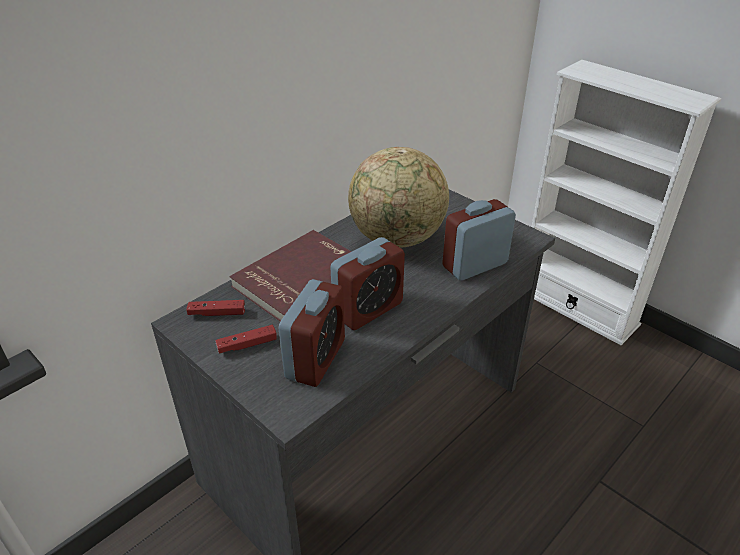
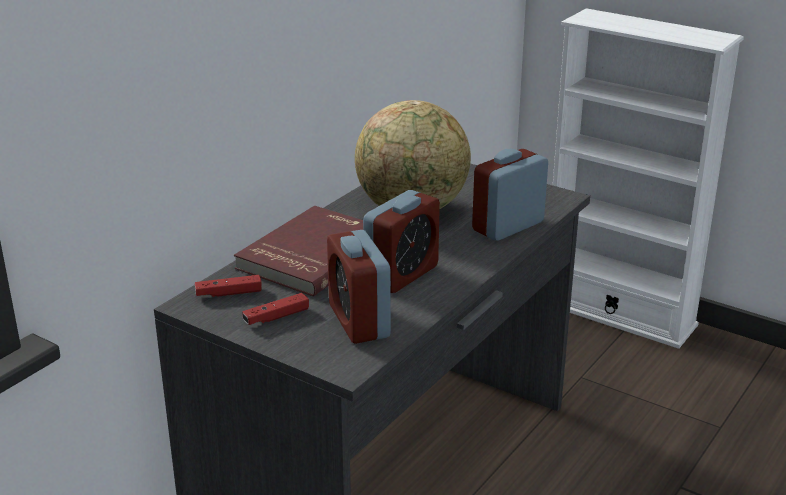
camera: 10 degrees left, 10 degrees down
alarm clock [279,279,345,387] -> alarm clock turned 150 degrees clockwise [327,230,391,344]

